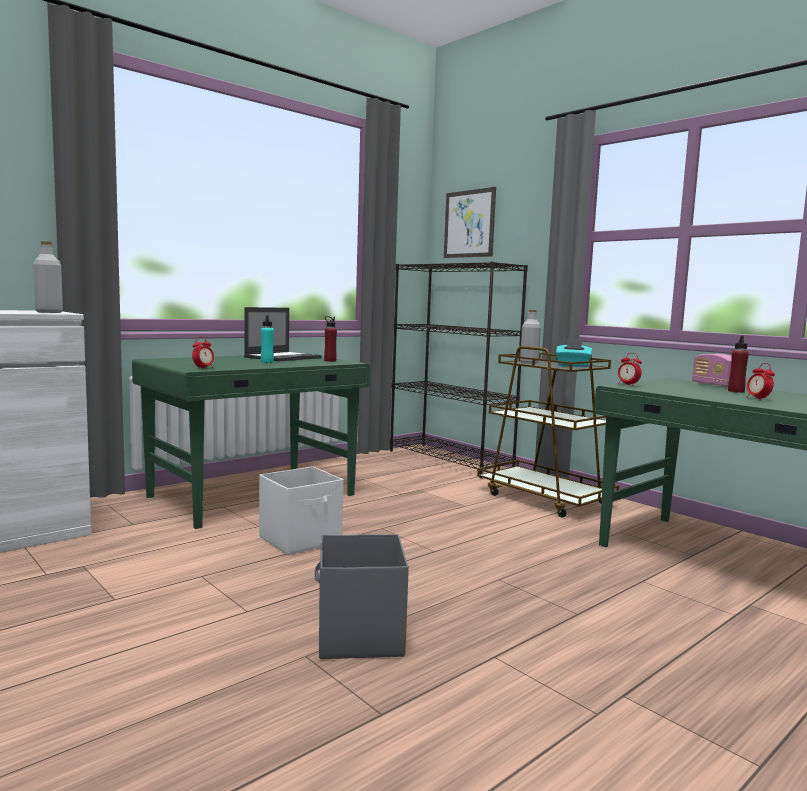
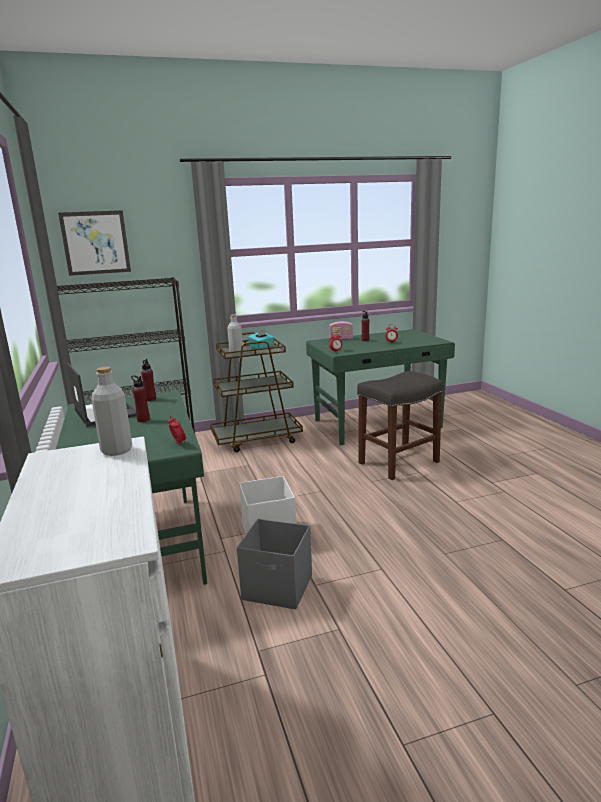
camera: 65 degrees left, 10 degrees up
turquoise bottle [261,315,274,363] -> red bottle [131,375,150,422]
grey storage box [315,534,409,659] -> grey storage box moved to [237,519,312,609]
none -> grey stool [357,371,444,480]

